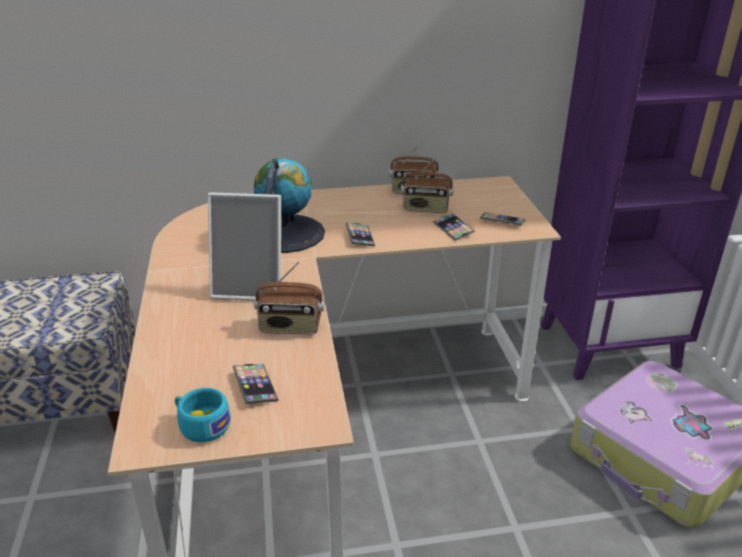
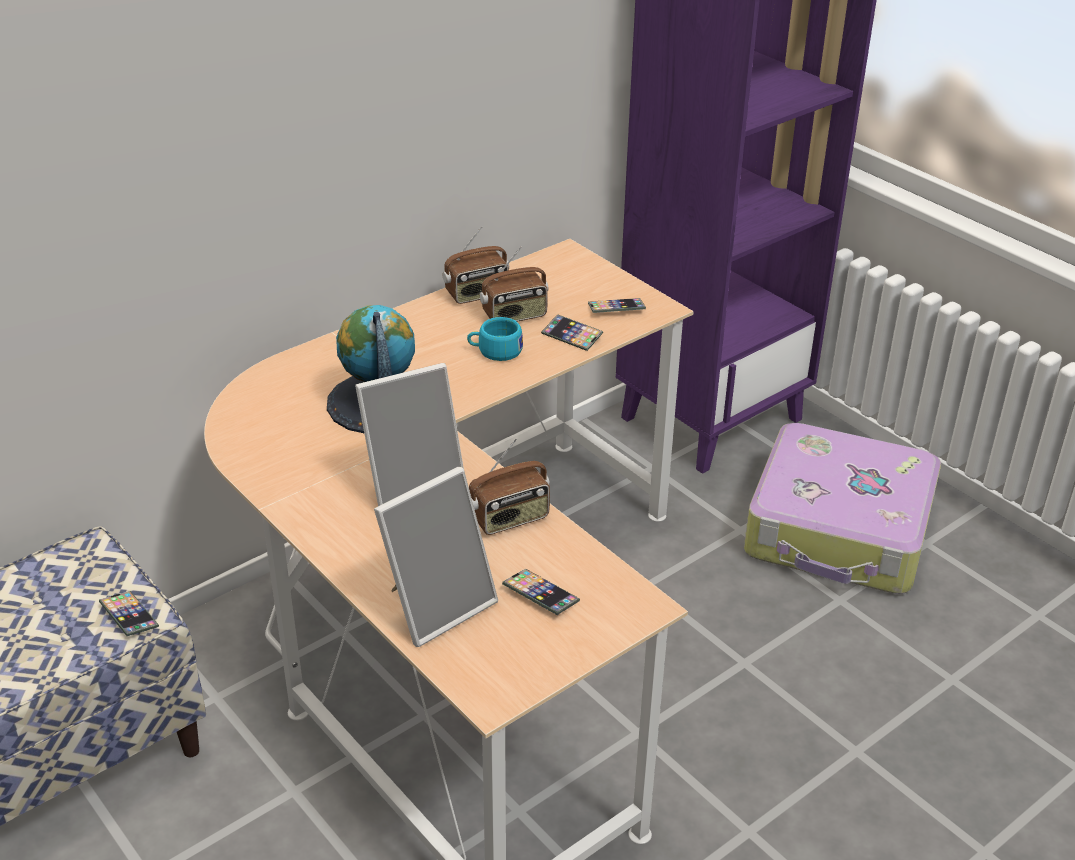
camera: 30 degrees left, 5 degrees up
turquoise cup [175,388,231,442] -> turquoise cup moved to [467,317,523,361]
phone [346,222,375,246] -> phone moved to [99,591,159,636]
none -> picture frame [374,467,498,647]

